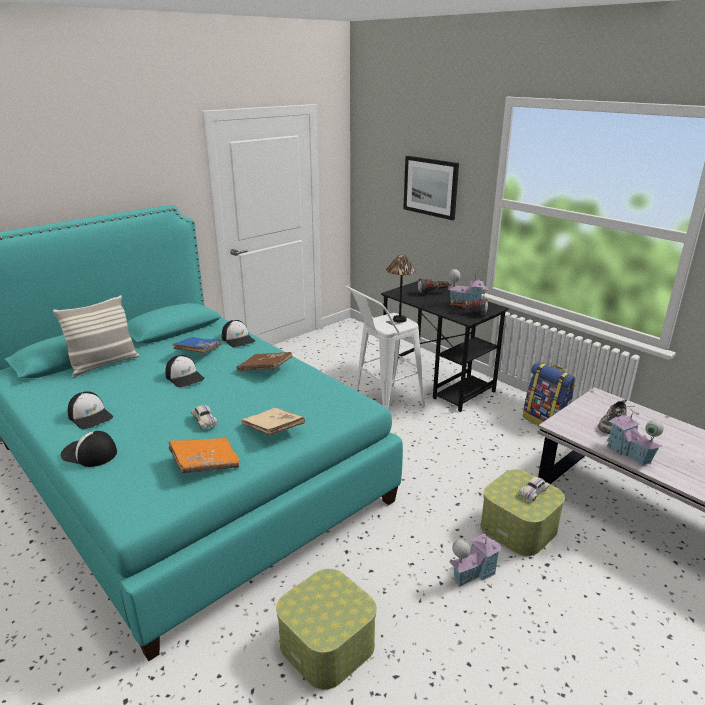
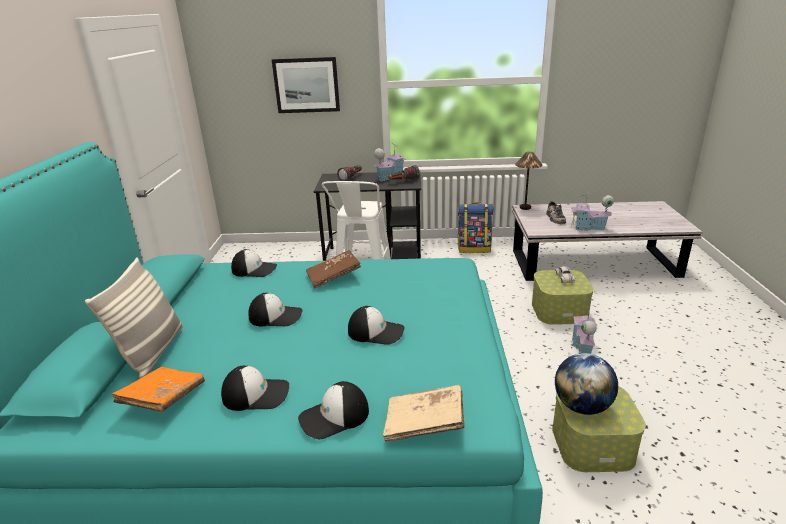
camera: 45 degrees left, 0 degrees up
orange book [168,438,240,473] -> orange book moved to [111,366,205,412]
blue book [173,337,222,353] -> none
white toy car [190,405,217,429] -> cap [348,306,404,345]
beige book [241,408,305,436] -> beige book moved to [383,385,464,442]
table lamp [386,255,418,323] -> table lamp moved to [515,152,543,210]
none -> globe [555,353,618,415]

